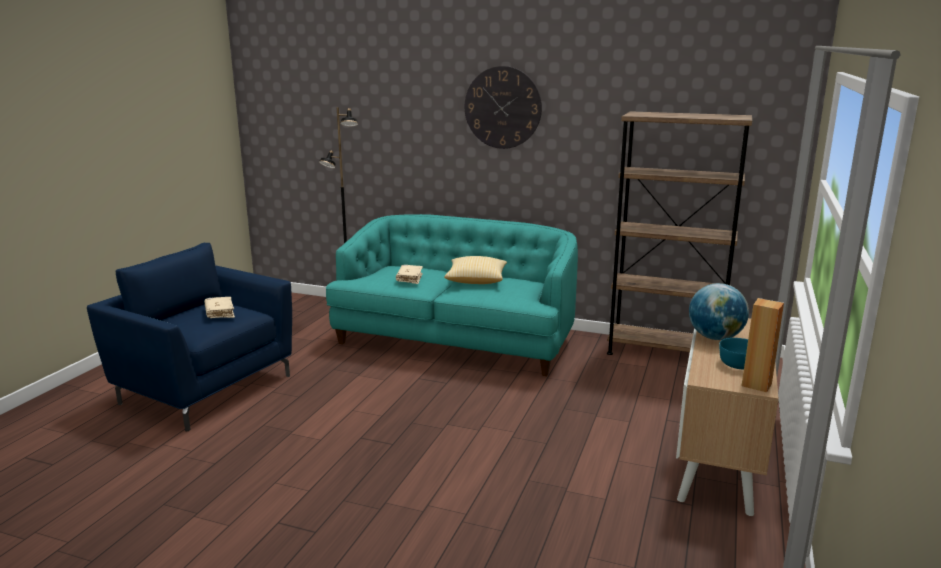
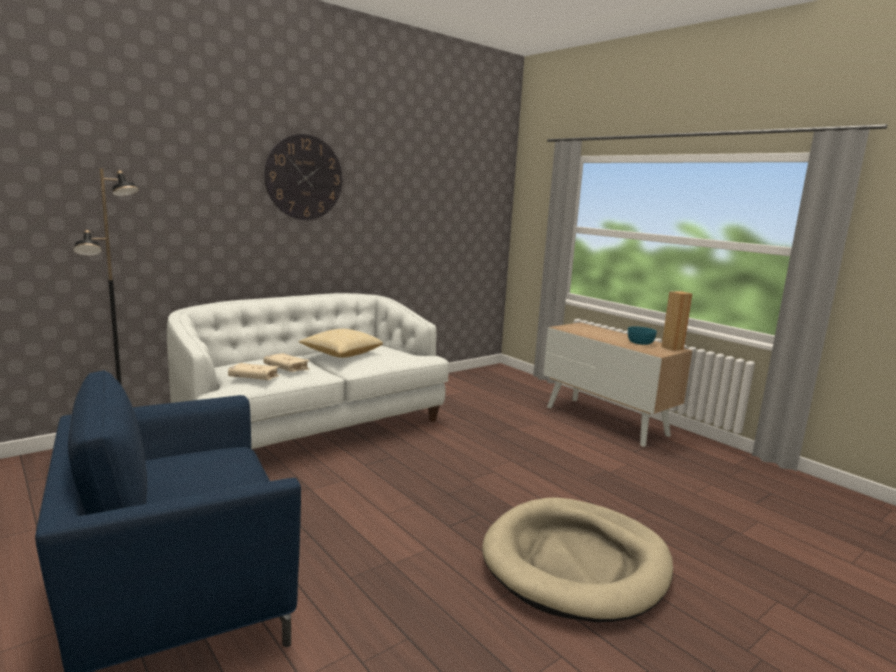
camera: 60 degrees left, 5 degrees down
beige book [204,297,235,318] -> beige book moved to [228,363,280,380]
turquoise sofa [326,214,578,376] -> white sofa [167,293,449,449]
brown bookcase [607,111,752,355] -> none
globe [689,283,749,340] -> none
none -> beige dog bed [482,497,673,622]

